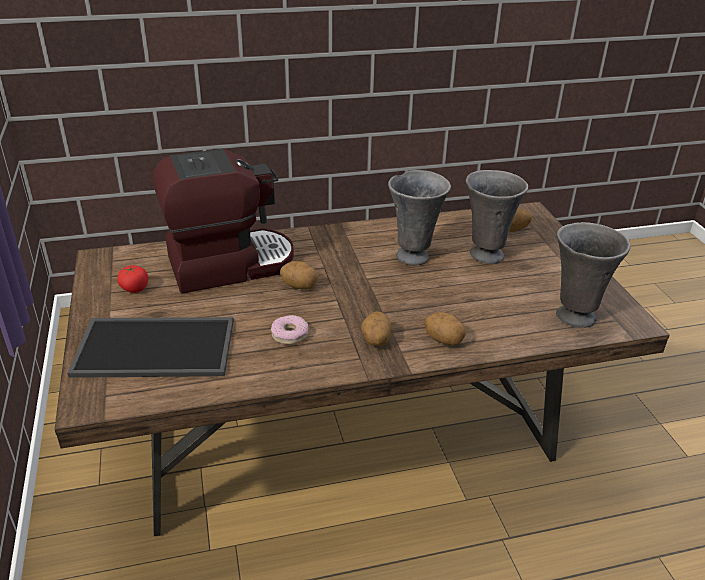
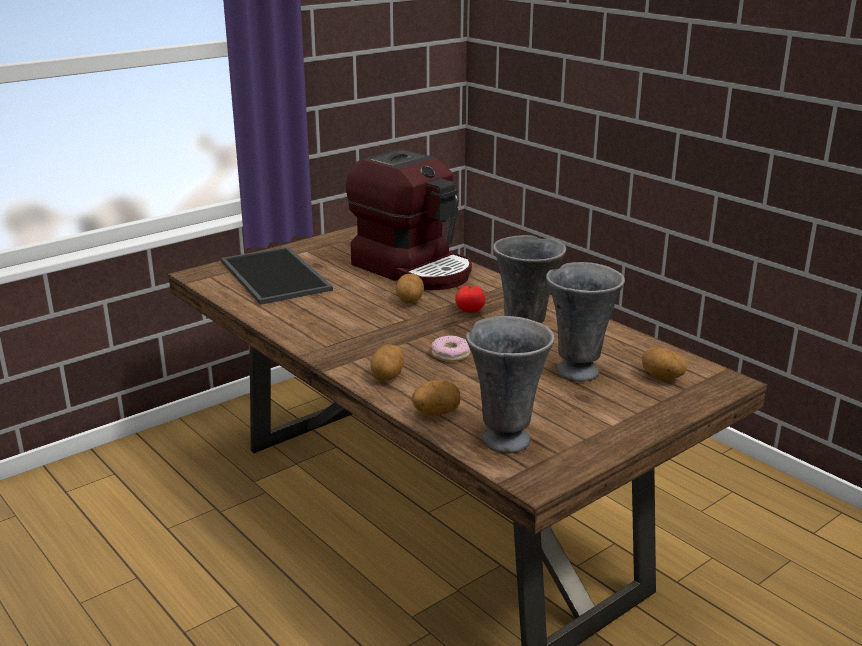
camera: 65 degrees right, 10 degrees down
tomato [117,265,148,293] -> tomato moved to [455,285,486,313]
donut [271,315,309,345] -> donut moved to [432,335,470,362]
potato [361,312,392,346] -> potato moved to [412,380,461,416]

